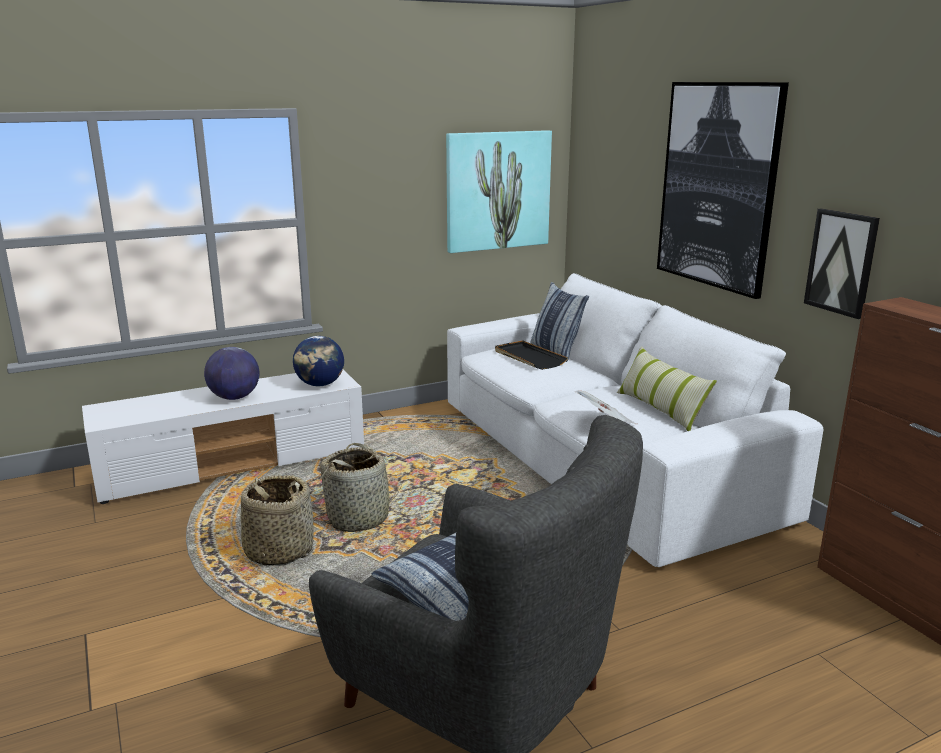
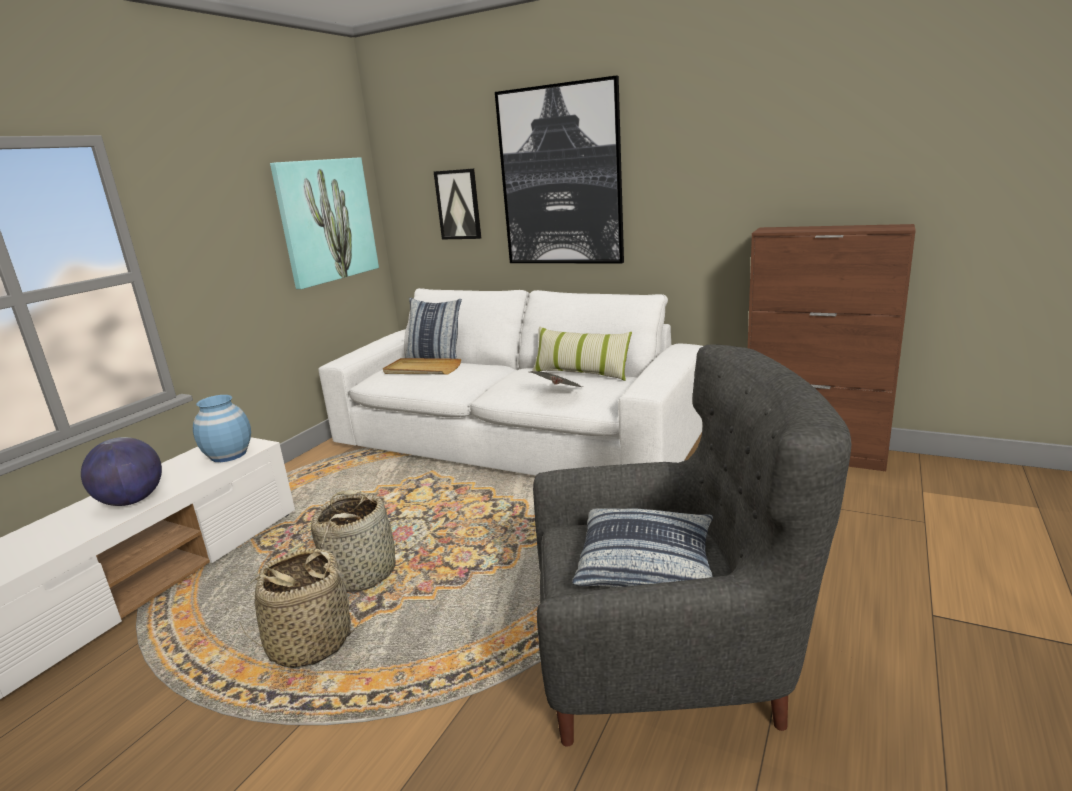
camera: 35 degrees left, 0 degrees up
globe [293,336,344,386] -> blue vase [193,395,251,462]
black tray [495,340,568,370] -> beige tray [383,358,461,374]
picture [804,208,880,319] -> picture moved to [434,169,481,239]

